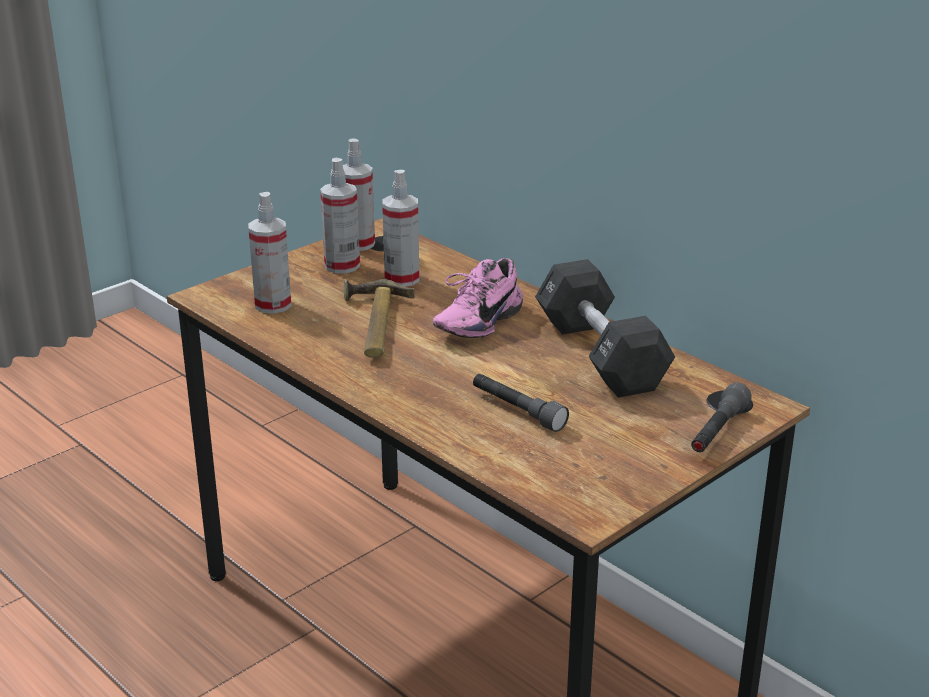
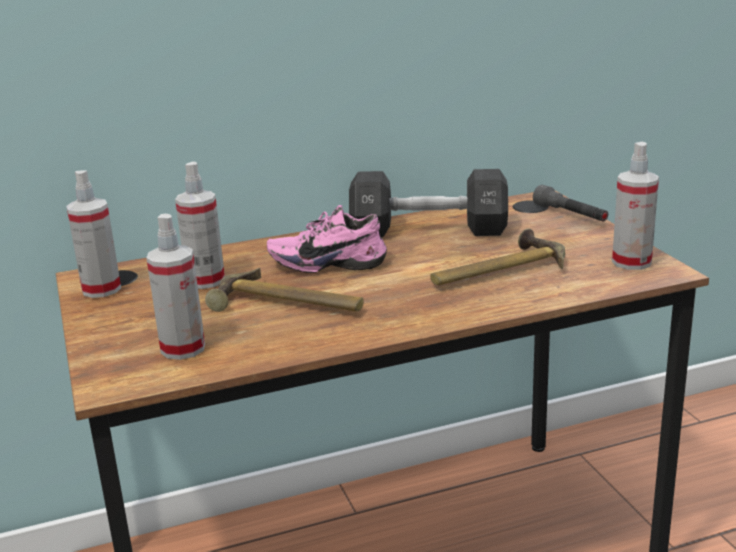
camera: 65 degrees left, 5 degrees down
spray bottle [320,158,360,273] -> spray bottle moved to [612,142,659,270]
pink shoe [433,258,523,338] -> pink shoe turned 120 degrees clockwise [267,205,387,273]
grey flashlight [473,374,569,432] -> hammer [431,229,565,285]

